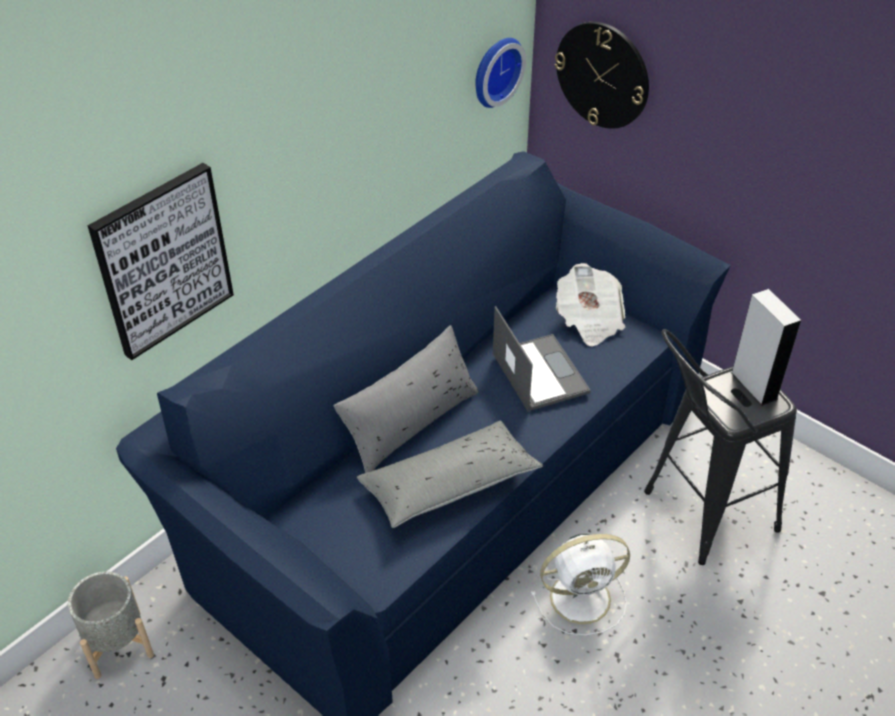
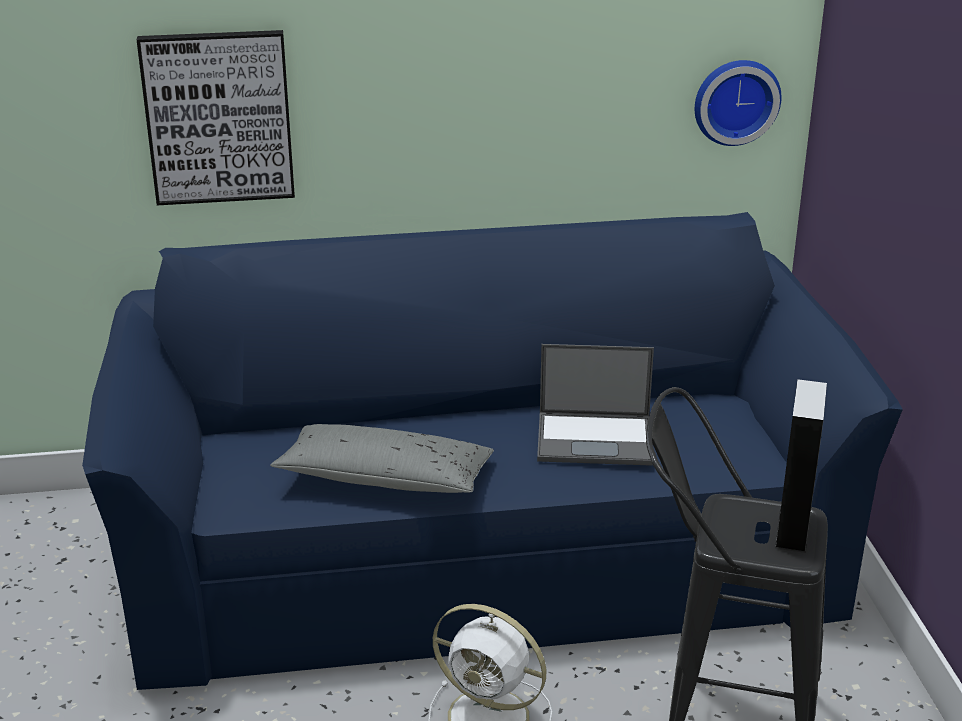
camera: 40 degrees right, 15 degrees down
grey planter [68,571,154,679] -> none
grey pillow [334,325,479,473] -> none
laptop [493,306,591,411] -> laptop turned 75 degrees clockwise [537,344,654,466]
wall clock [555,22,649,129] -> none
newspaper [556,263,625,347] -> none

